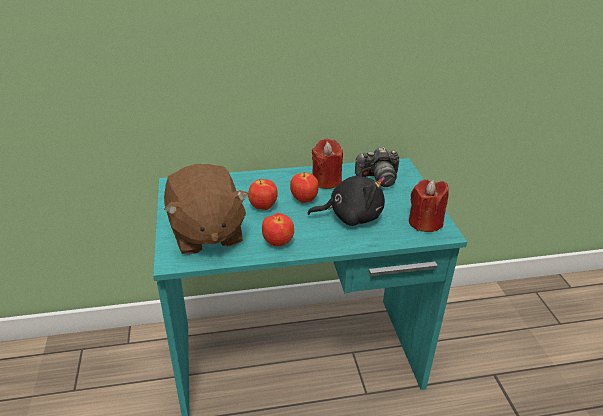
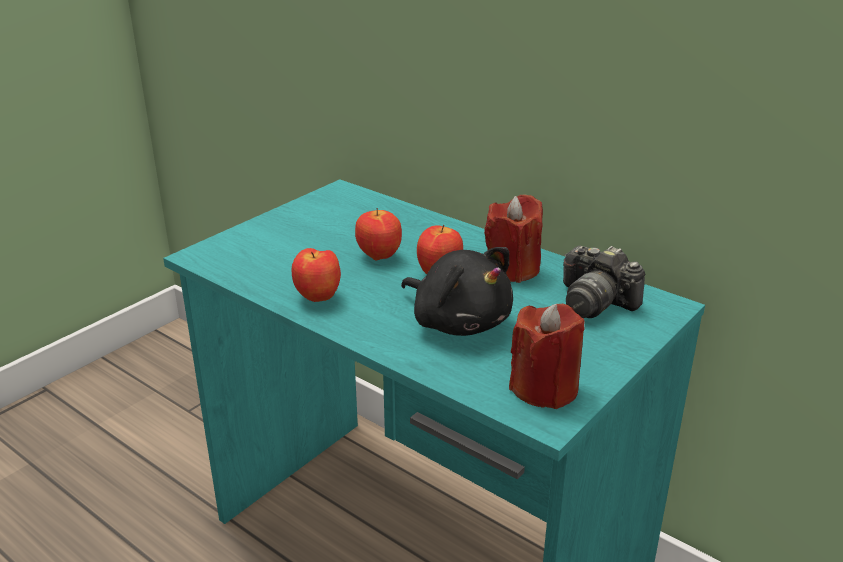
camera: 50 degrees right, 5 degrees down
brown plush toy [164,164,249,255] -> none

